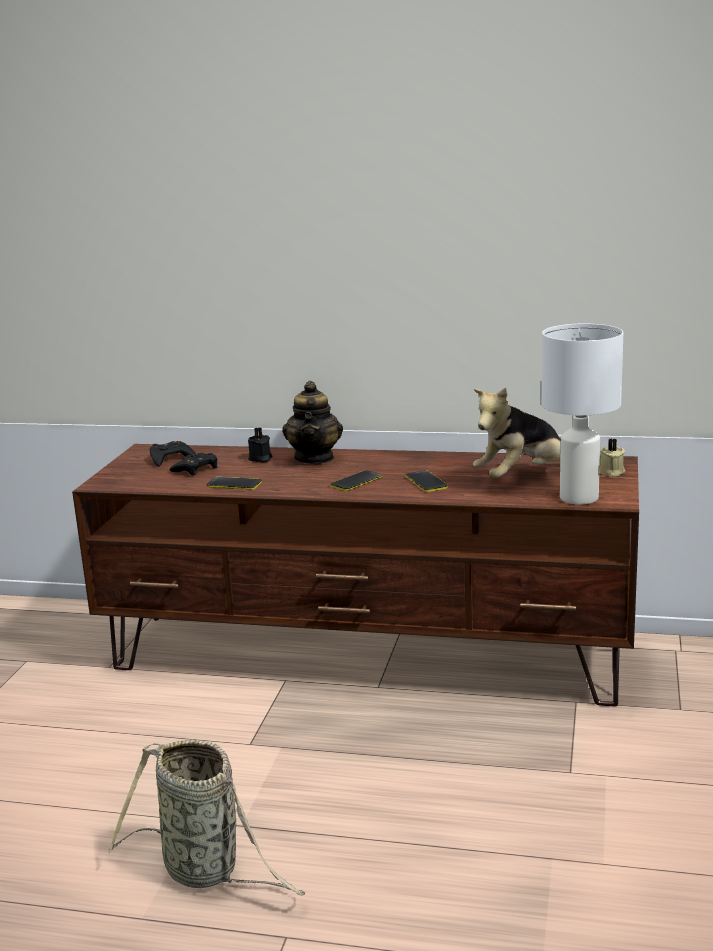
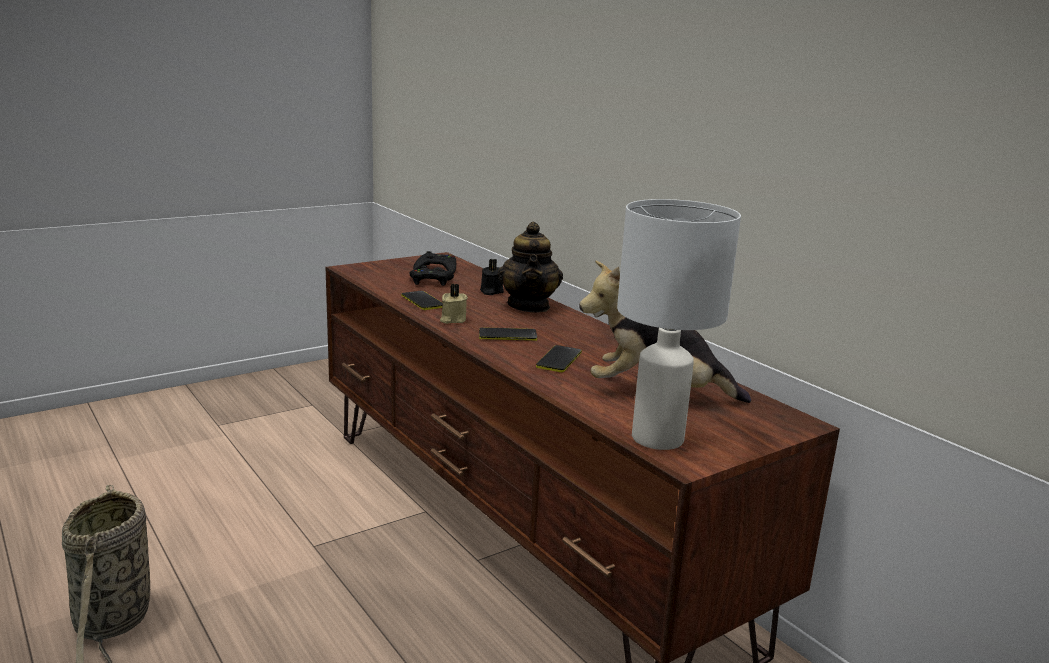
camera: 40 degrees right, 0 degrees up
teapot [282,381,343,464] -> teapot turned 45 degrees counterclockwise [498,222,563,313]
beige candle [599,439,625,477] -> beige candle moved to [440,284,468,324]

